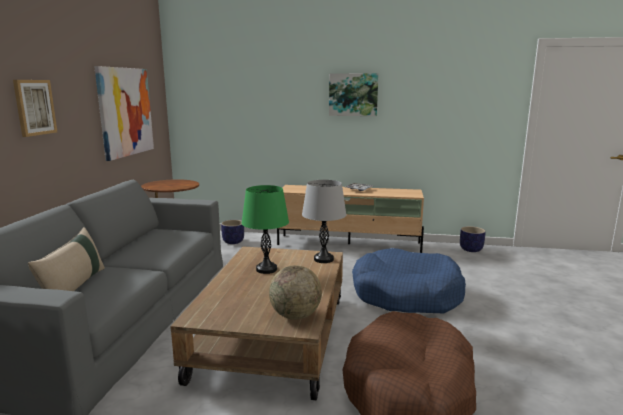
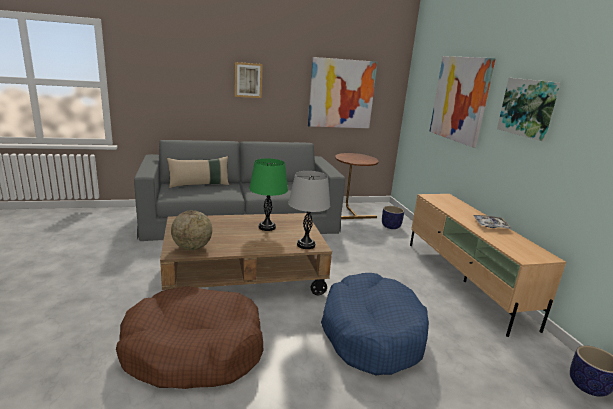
camera: 65 degrees right, 5 degrees up
none -> picture [429,56,496,148]

